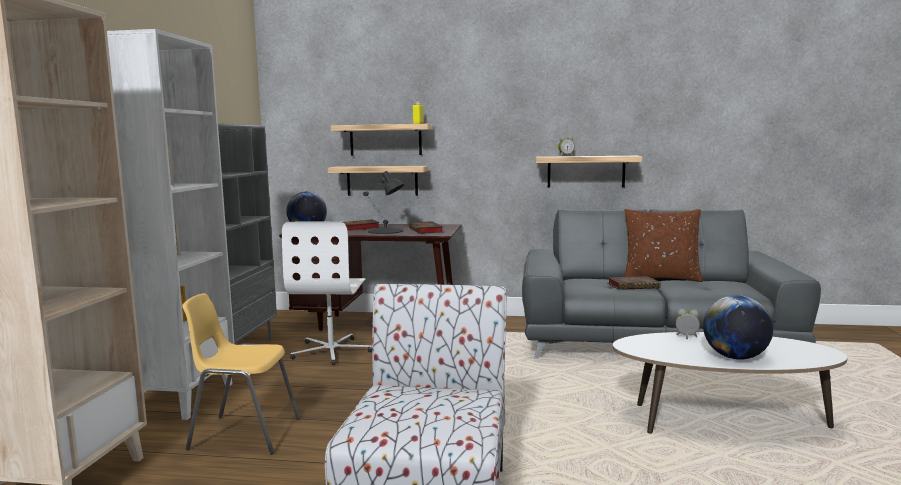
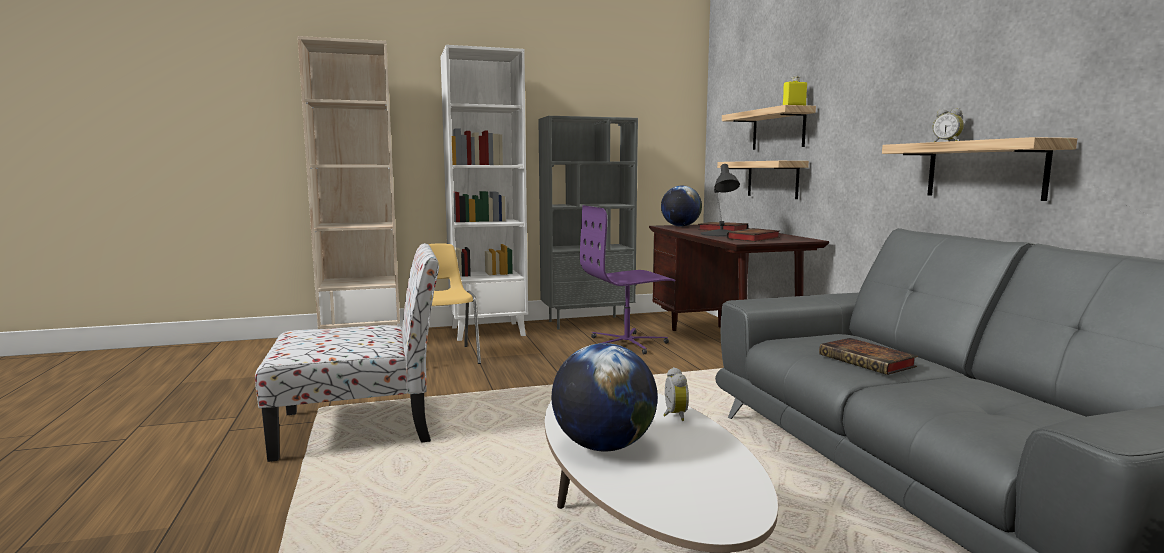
camera: 65 degrees right, 0 degrees up
white office chair [282,221,372,365] -> purple office chair [580,205,675,355]
brown pillow [624,209,703,282] -> none

